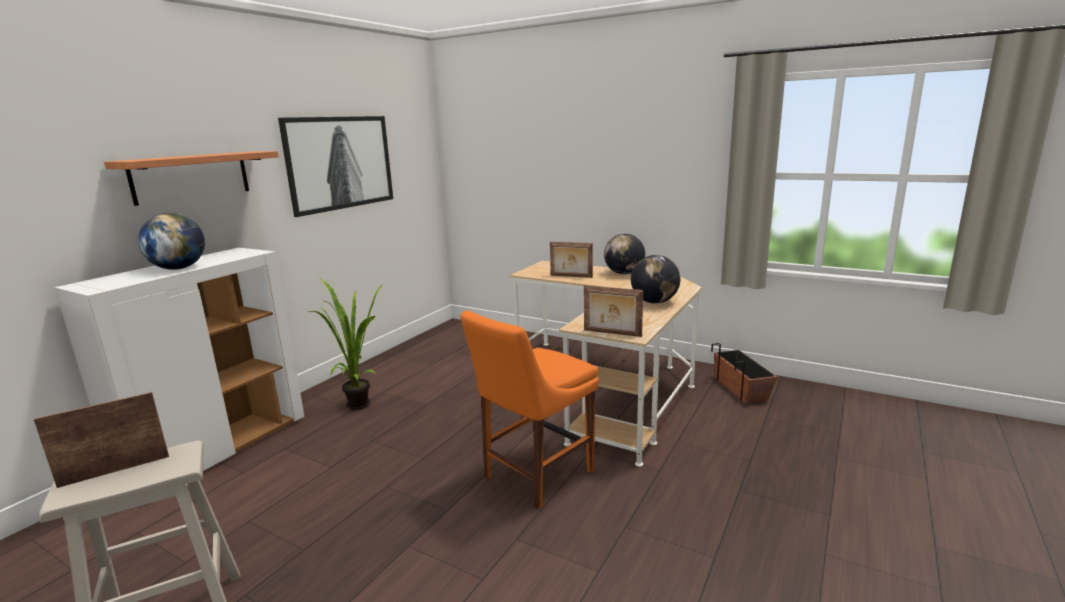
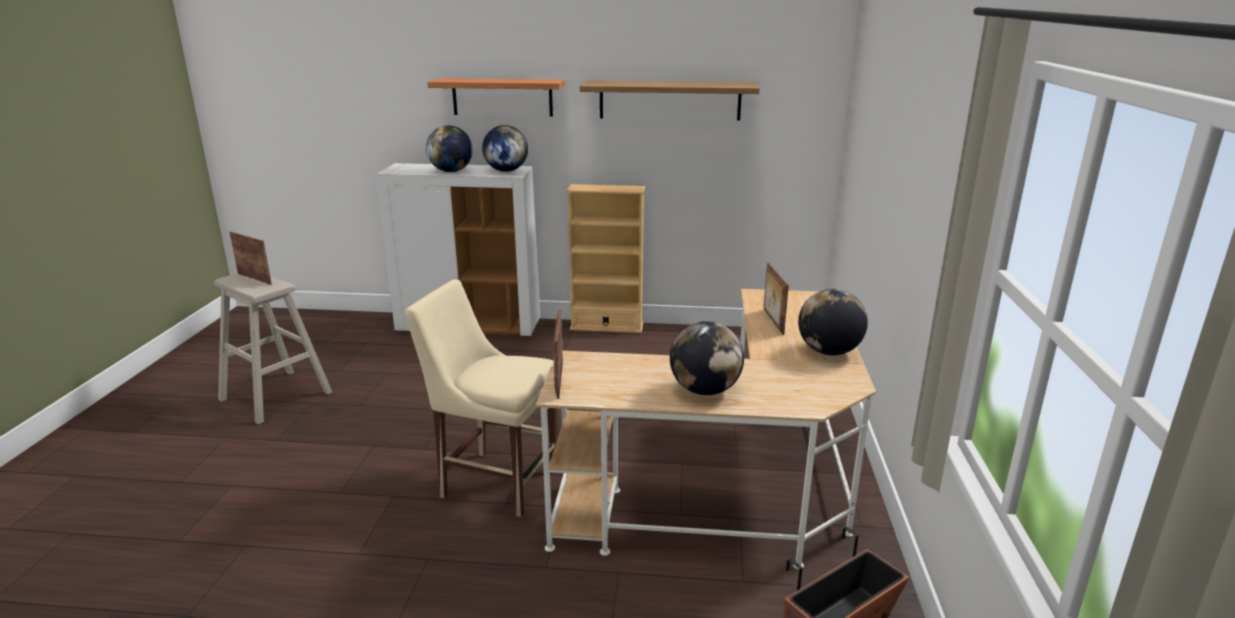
camera: 65 degrees right, 5 degrees up
picture [278,116,393,217] -> shelf [580,81,760,121]
potted plant [307,279,382,410] -> none
orange chair [460,310,599,509] -> beige chair [405,279,557,517]
none -> globe [482,125,528,172]
none -> beige bookcase [566,184,645,333]

